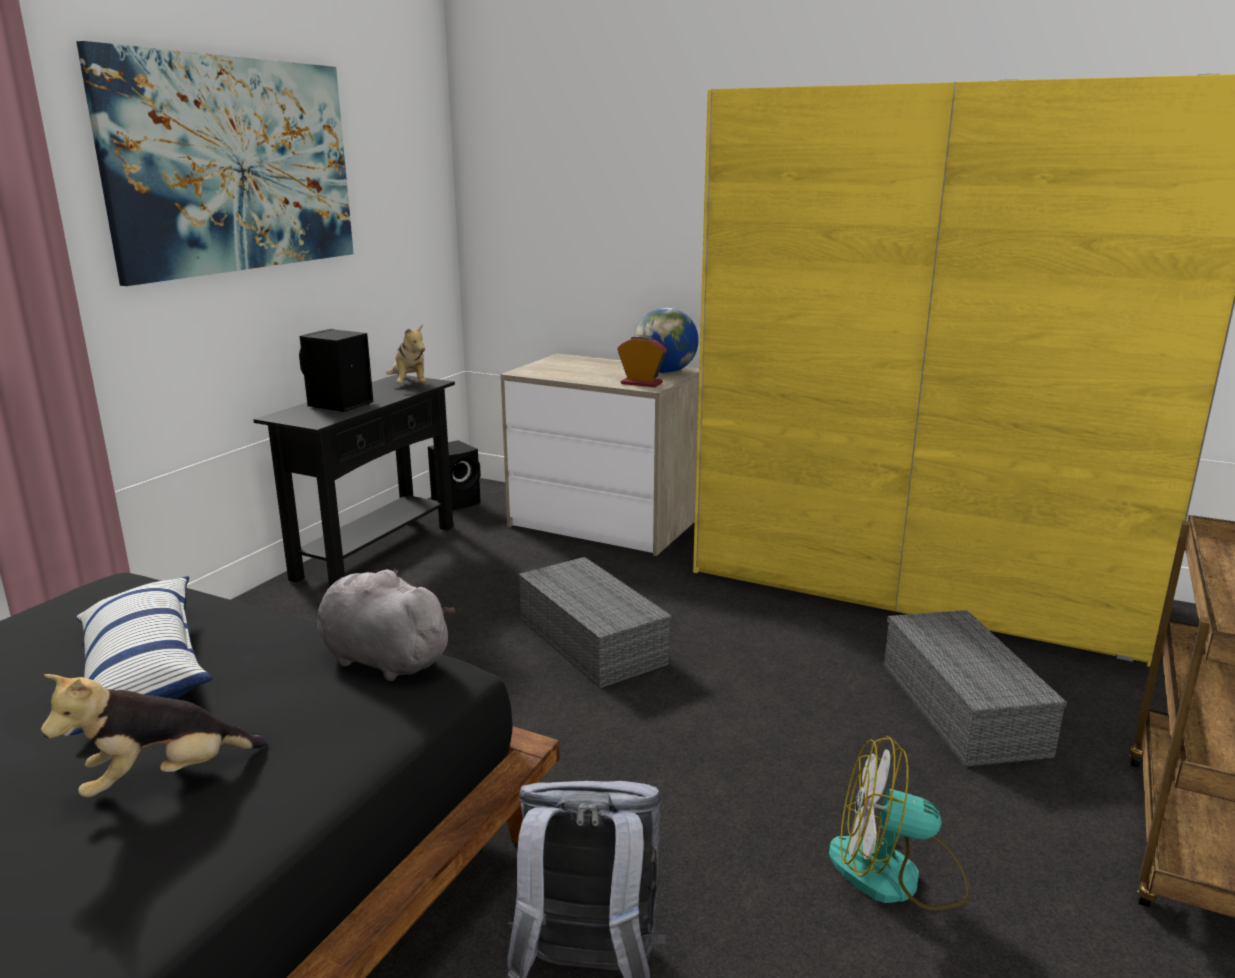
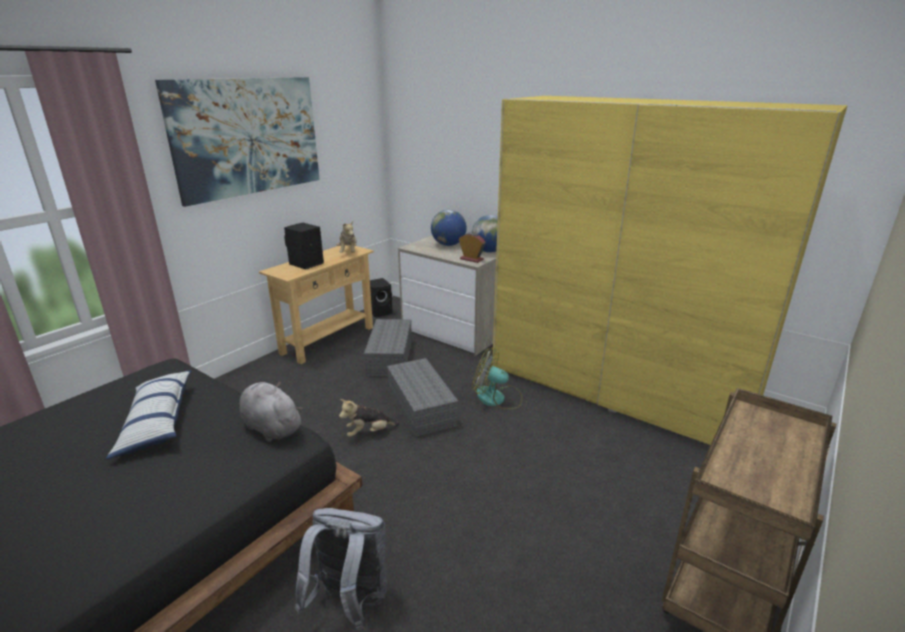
camera: 10 degrees right, 5 degrees up
plush toy [41,674,268,798] -> plush toy moved to [339,399,400,437]
black console table [253,374,455,587] -> beige console table [259,245,374,364]
fan [829,736,970,910] -> fan moved to [472,348,523,409]
grey storage box [884,610,1067,767] -> grey storage box moved to [364,319,412,376]
none -> globe [431,210,467,246]

